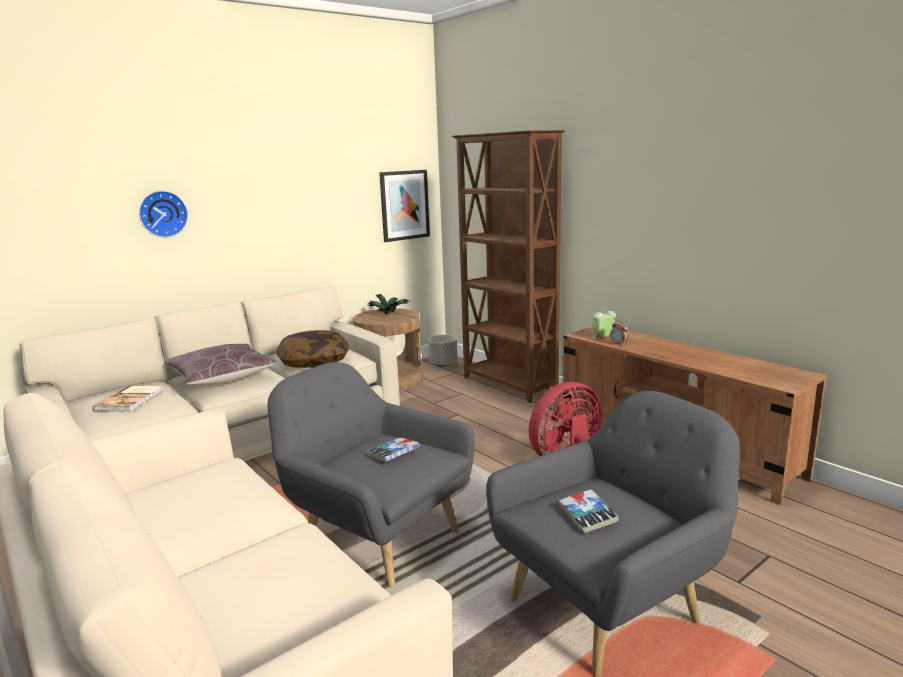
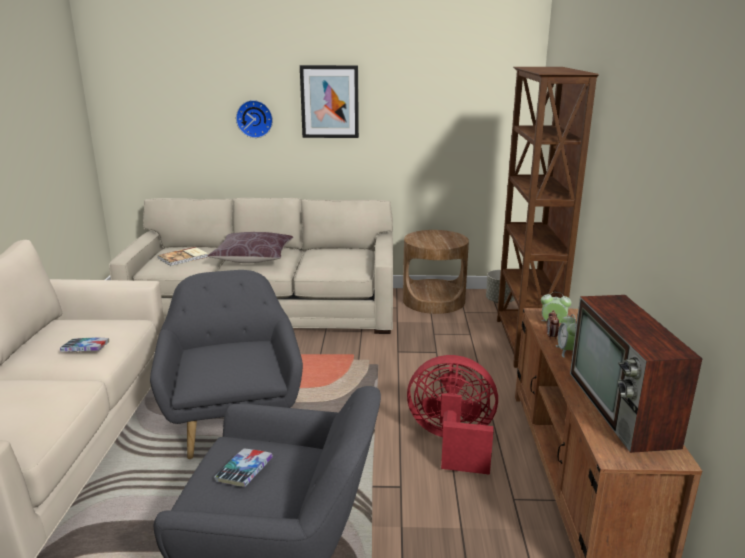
camera: 40 degrees right, 5 degrees up
pillow [276,330,349,368] -> none
book [367,438,420,462] -> book moved to [60,338,109,352]
potted plant [368,294,410,315] -> none
picture [379,170,430,242] -> picture moved to [300,65,359,138]
none -> alarm clock [556,315,576,358]
none -> television [570,295,703,453]

